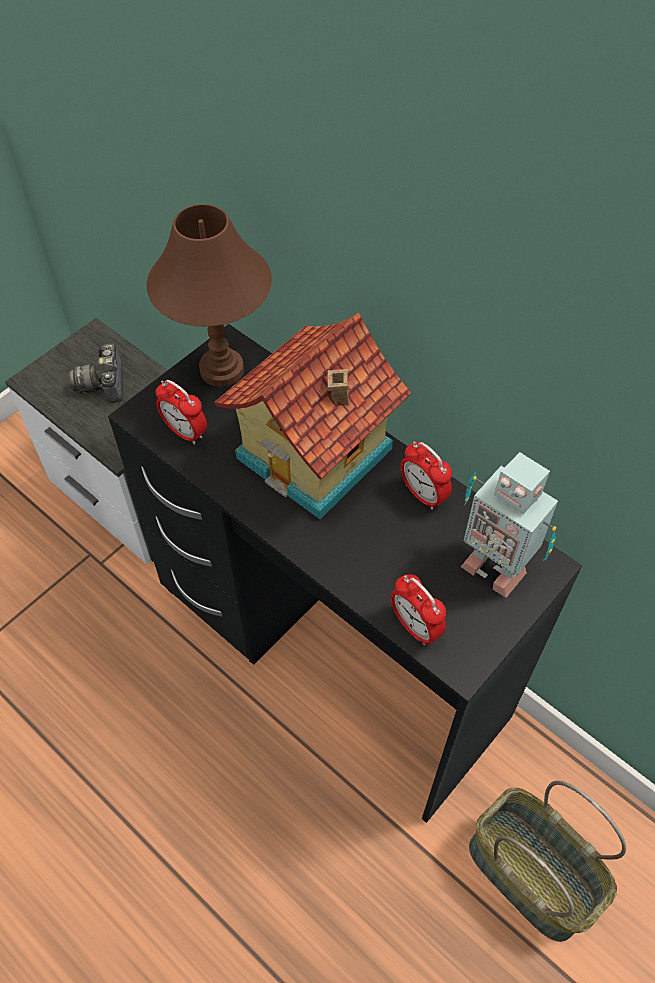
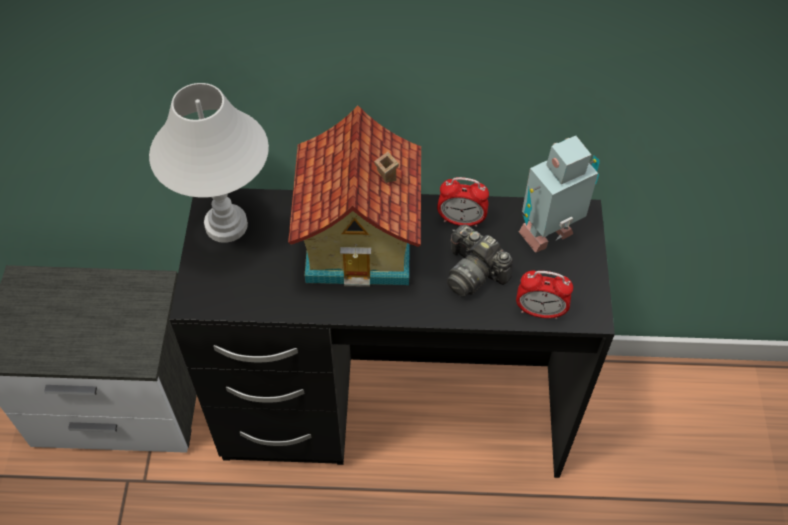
camera: 40 degrees left, 0 degrees up
camera [69,343,123,403] -> camera moved to [447,224,513,297]
brown table lamp [147,204,272,387] -> white table lamp [149,83,269,243]
alarm clock [156,380,207,445] -> none
toy robot [461,452,558,598] -> toy robot turned 150 degrees clockwise [519,136,599,253]
basket [469,781,626,942] -> none

